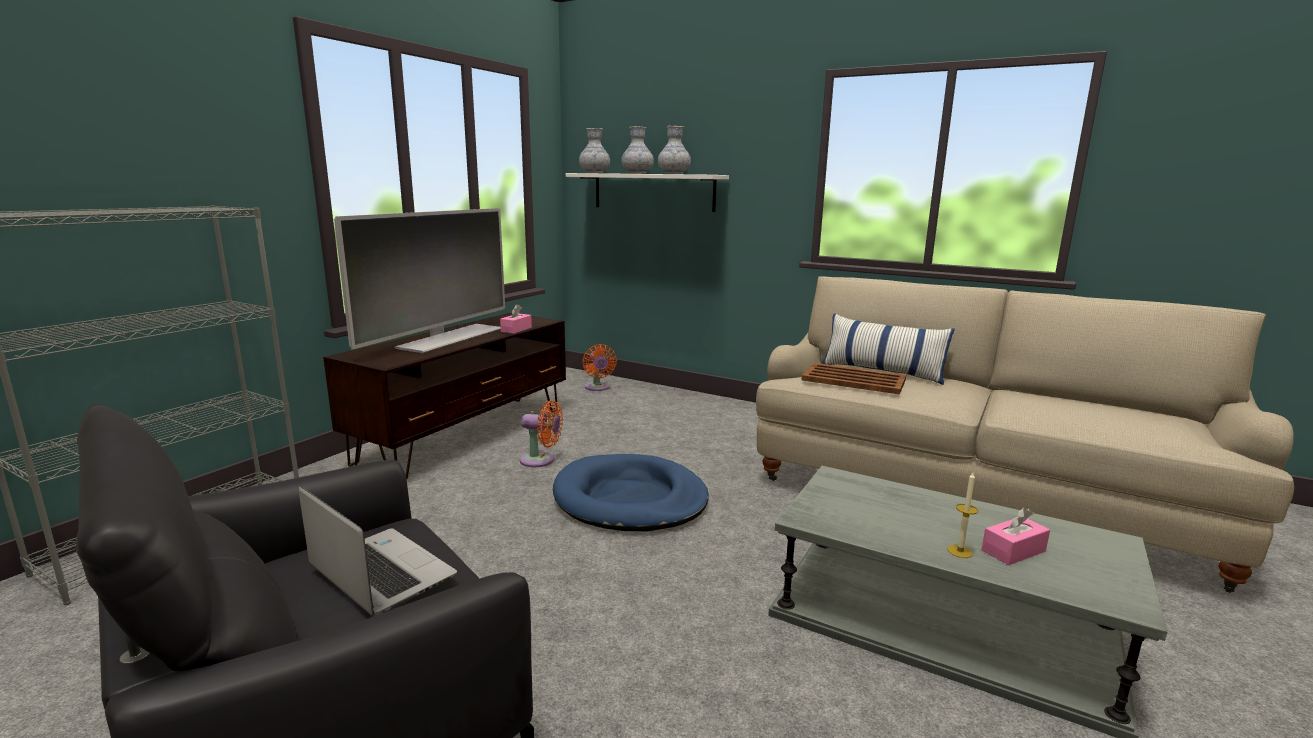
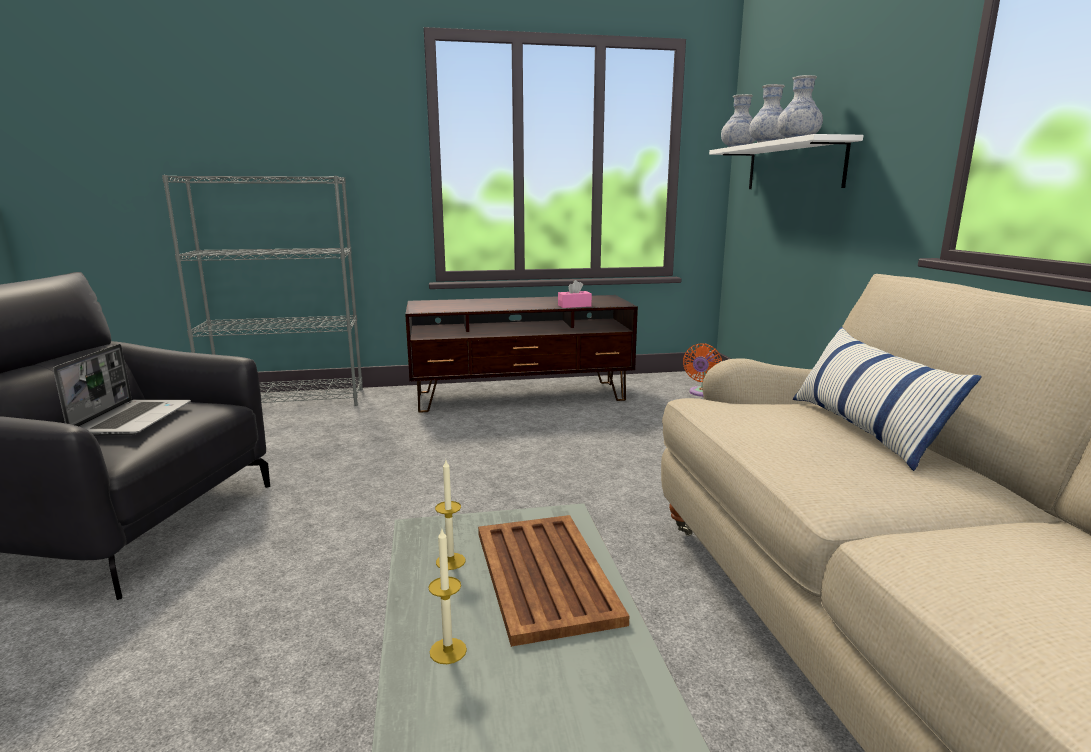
camera: 50 degrees right, 0 degrees up
television [334,208,505,353] -> none
orange fan [520,400,563,467] -> none
blue dog bed [553,454,709,531] -> none
brown tray [801,363,906,394] -> brown tray moved to [478,515,629,647]
pink tissue box [981,508,1050,565] -> none
none -> candle [435,460,466,570]

